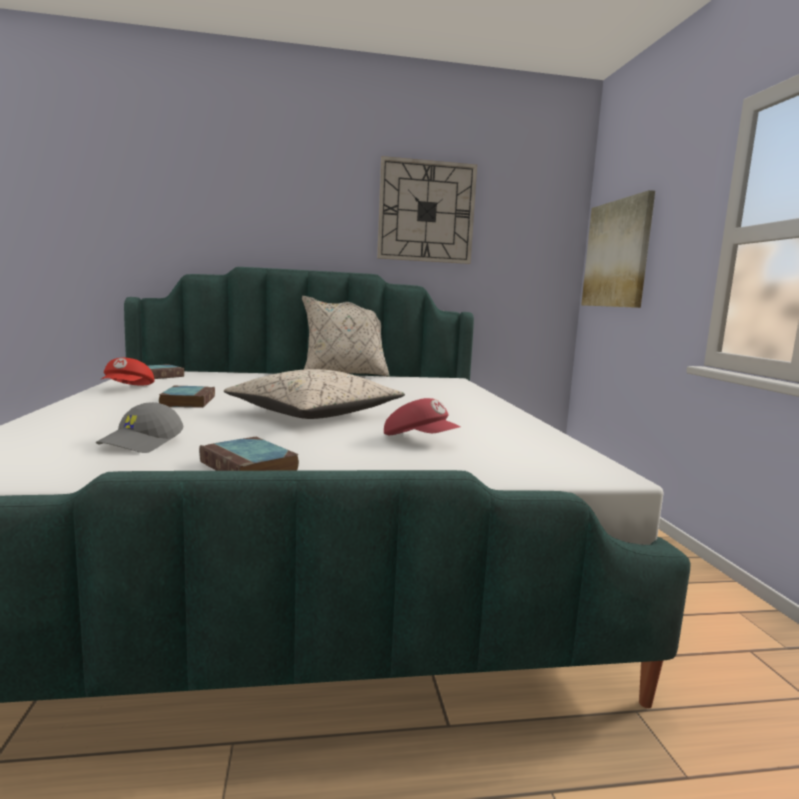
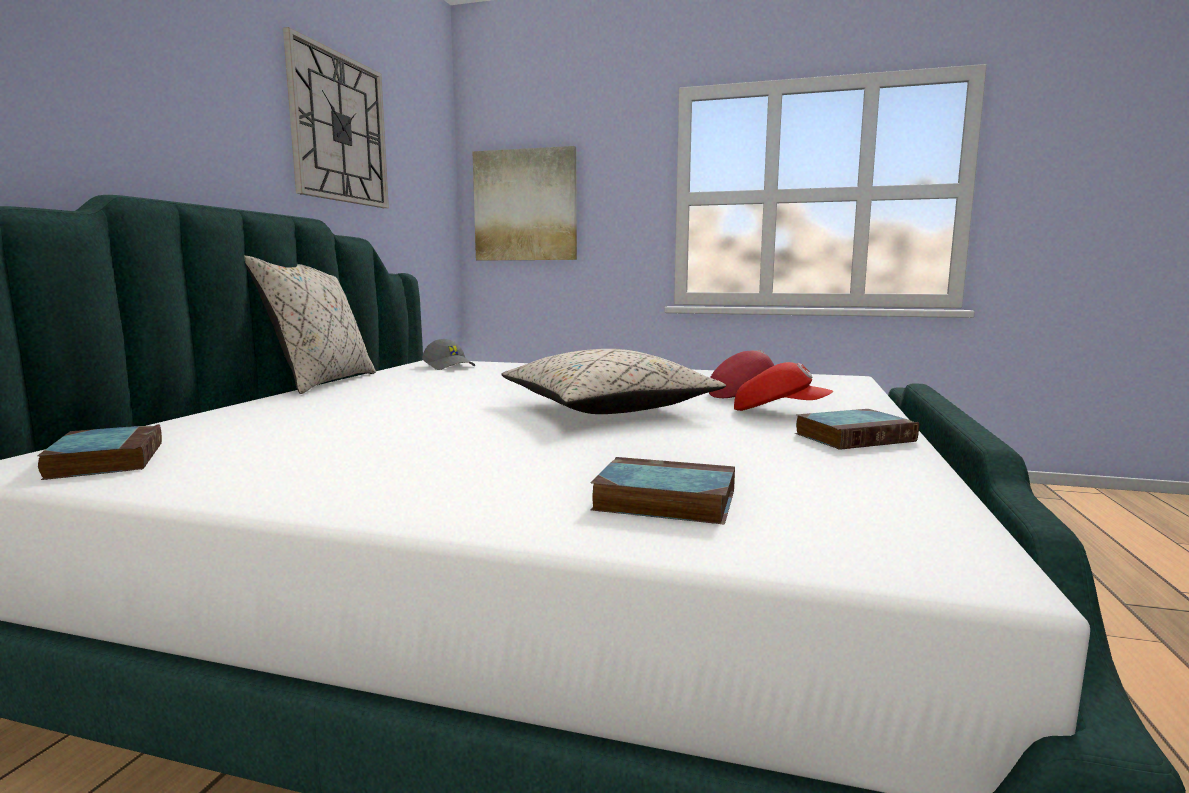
camera: 65 degrees left, 0 degrees up
grey cap [96,402,183,453] -> grey cap moved to [422,339,475,370]
red cap [101,358,154,386] -> red cap moved to [734,362,833,411]
book [159,386,215,408] -> book moved to [590,457,735,524]

